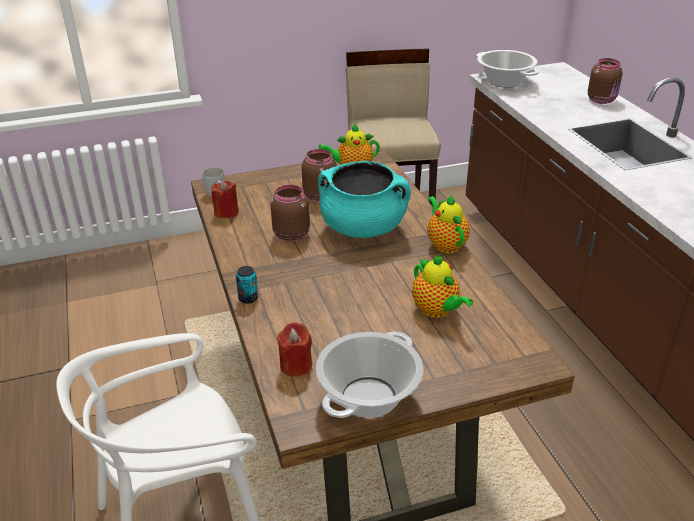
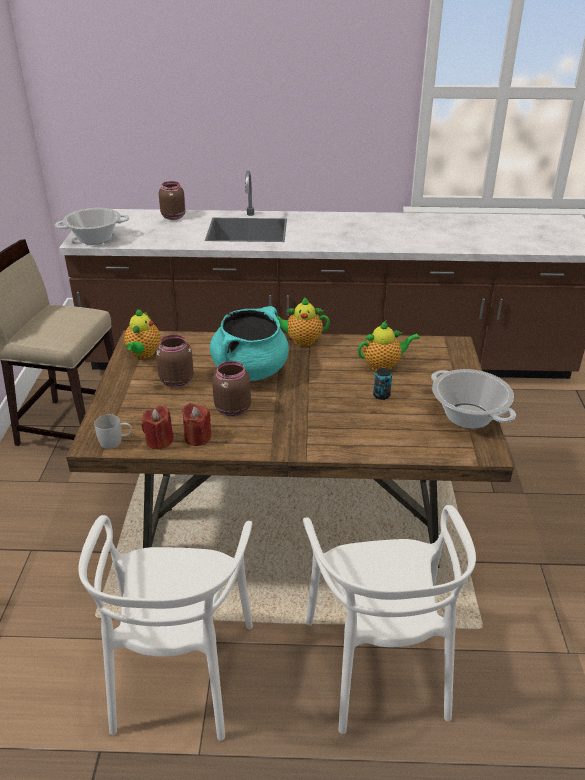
camera: 70 degrees left, 0 degrees up
can [236,266,258,304] -> can moved to [373,368,392,400]
red candle [277,322,312,377] -> red candle moved to [182,403,212,446]
none -> white chair [78,515,253,741]

